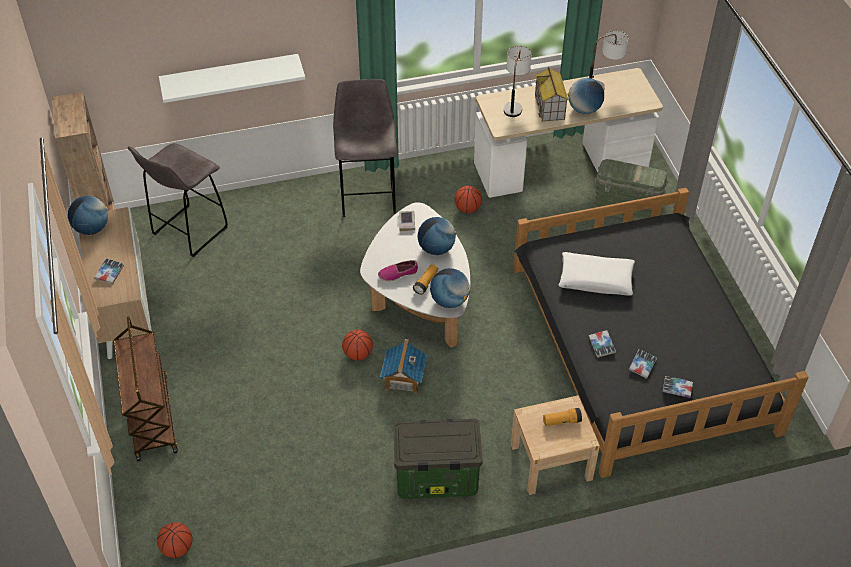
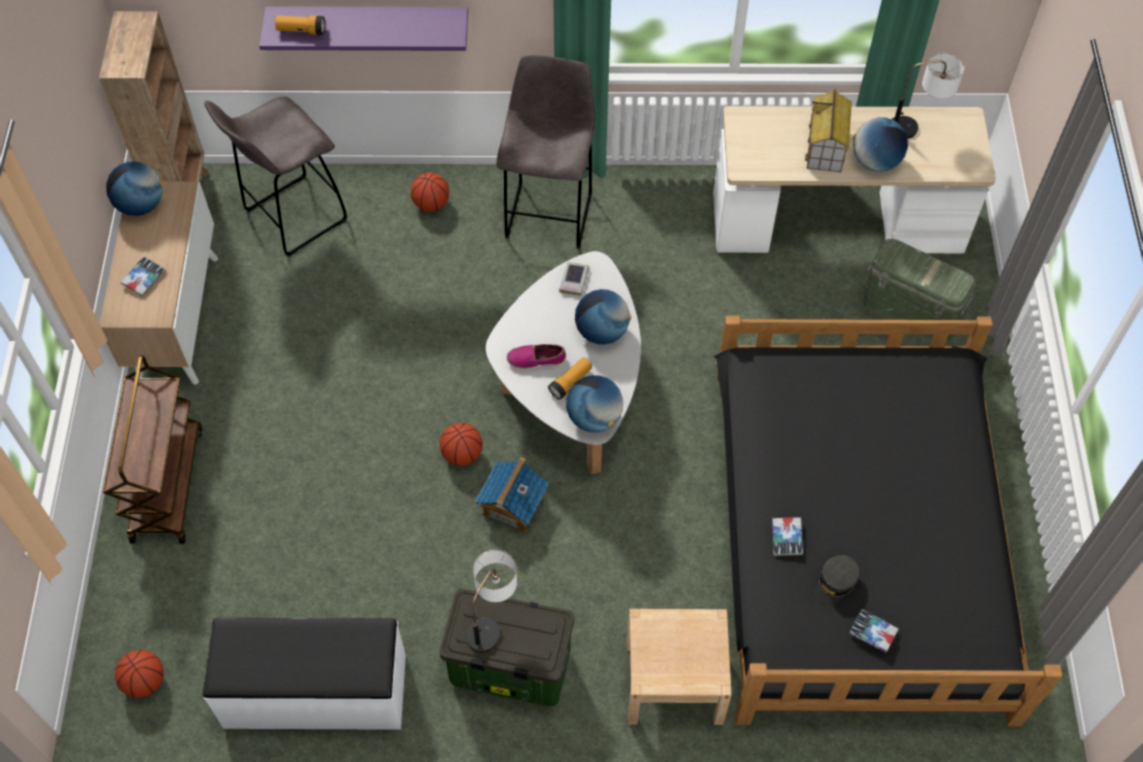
camera: 15 degrees right, 10 degrees up
white shelf [159,54,305,103] -> purple shelf [259,6,468,51]
basketball [454,186,482,213] -> basketball moved to [411,172,449,212]
table lamp [504,46,532,117] -> table lamp moved to [467,550,517,652]
flashlight [543,408,582,426] -> flashlight moved to [275,15,325,35]
white pillow [559,252,635,295] -> none
book [629,349,657,379] -> grey cap [813,555,860,606]
none -> white bench [203,618,406,730]

